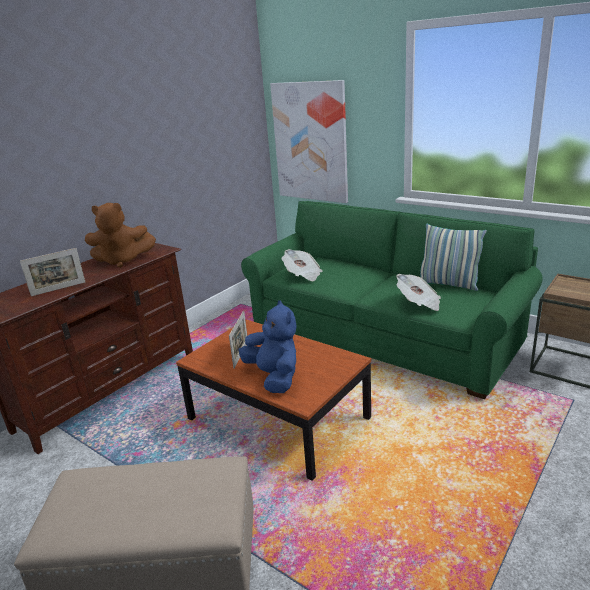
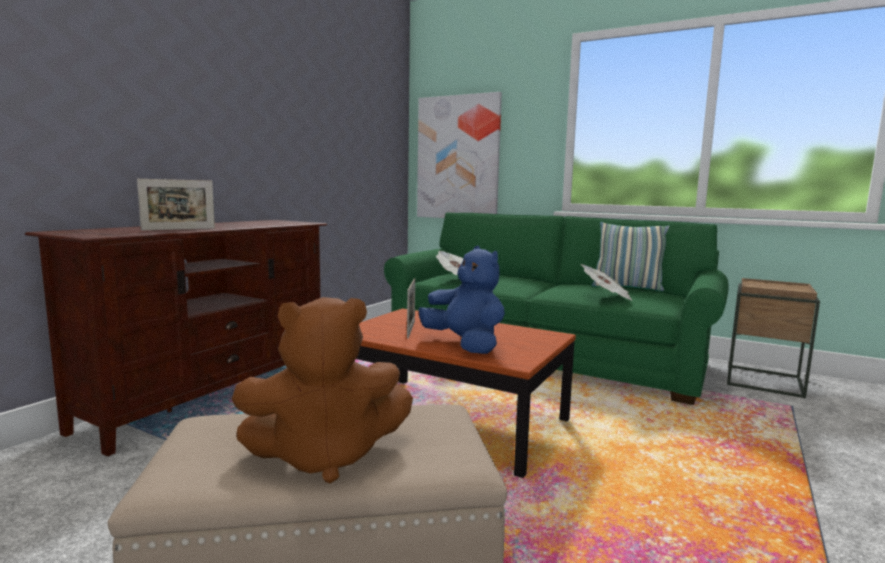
camera: 10 degrees left, 15 degrees down
brown plush toy [85,203,156,268] -> brown plush toy moved to [232,297,413,483]

